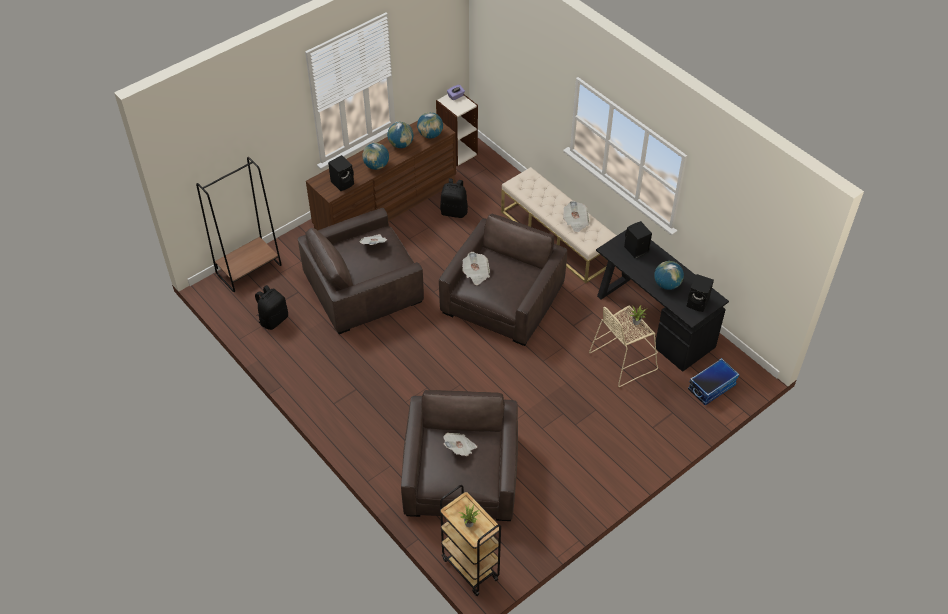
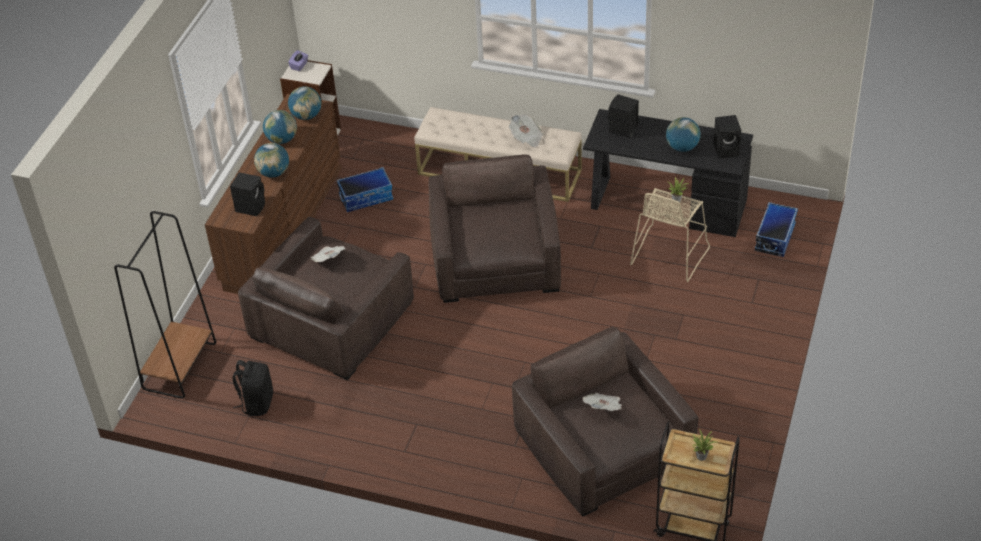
camera: 30 degrees left, 5 degrees down
black backpack [440,178,468,218] -> storage box [337,167,393,212]
newspaper [462,252,490,285] -> none

